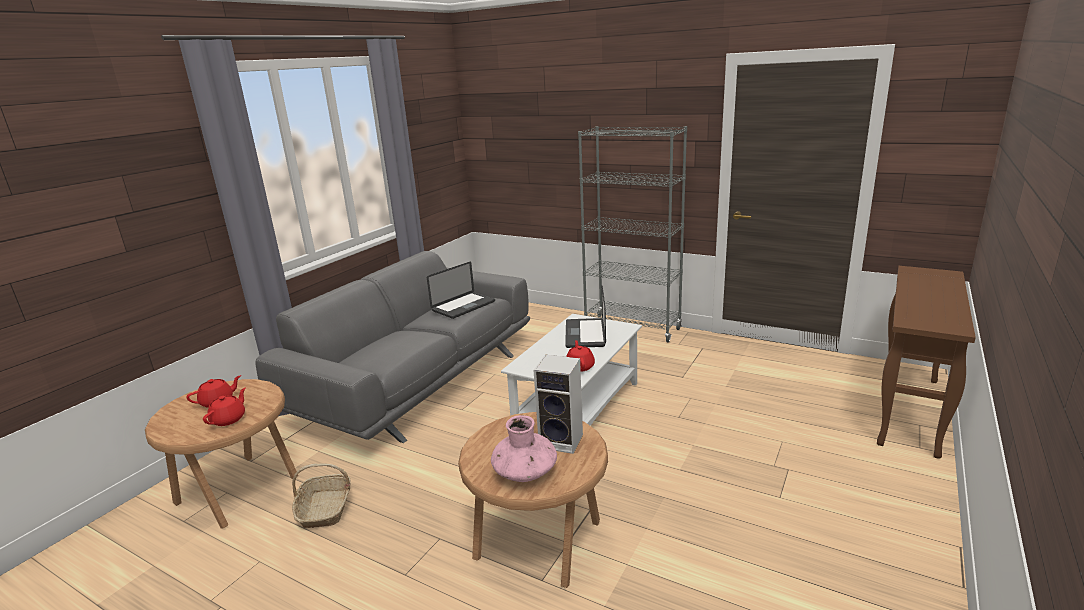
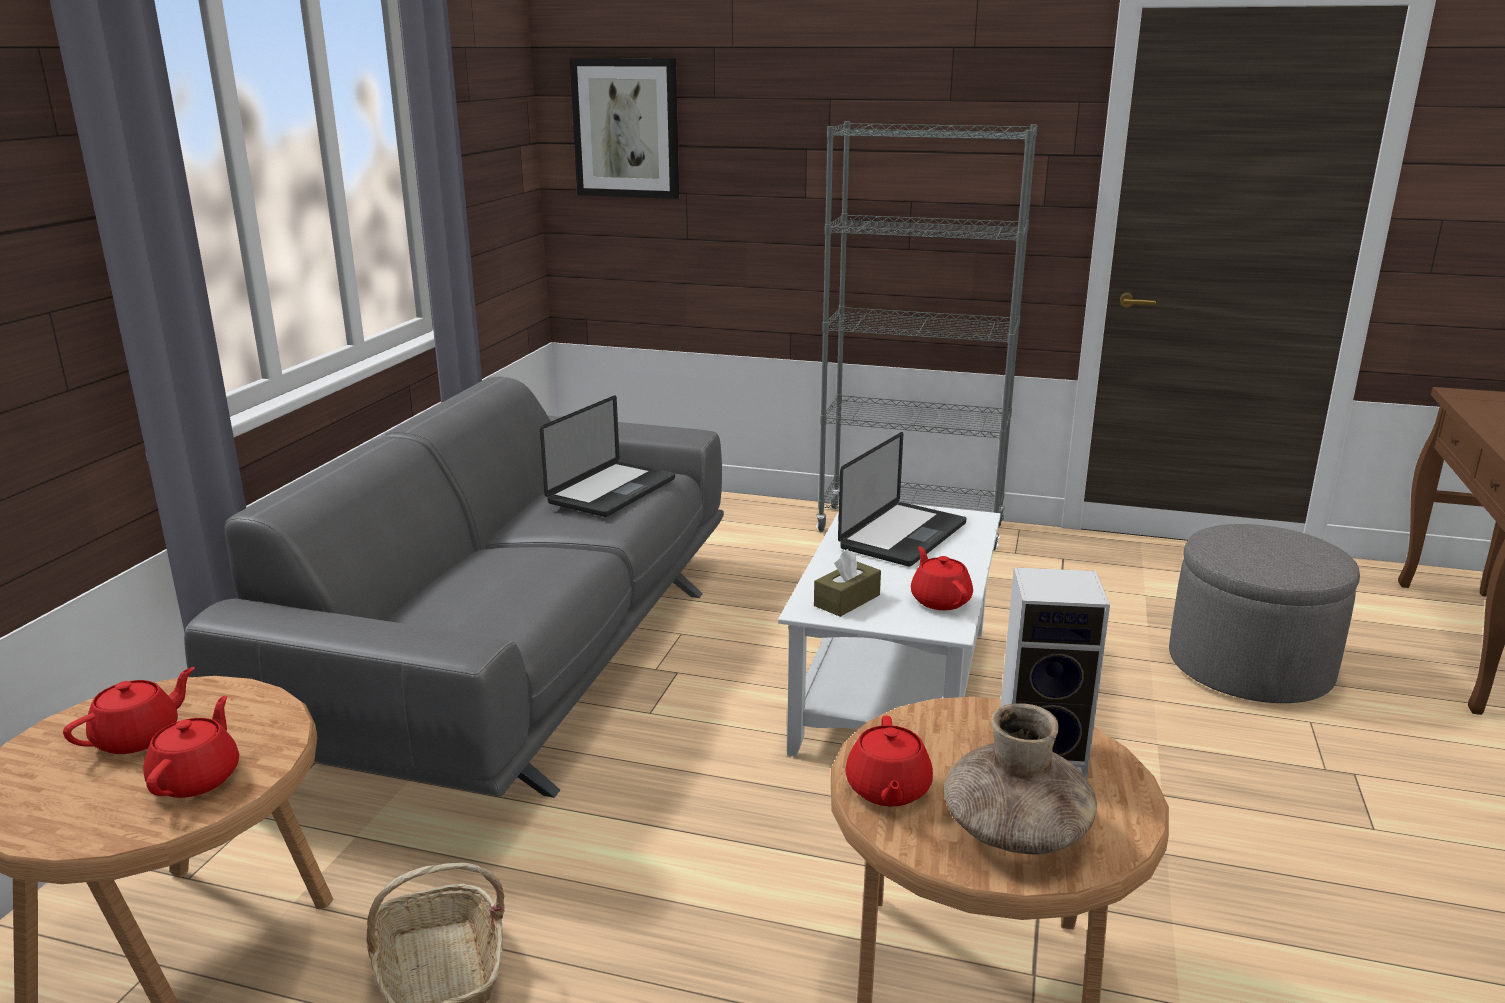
camera: 15 degrees left, 0 degrees up
pink vase [491,415,557,482] -> brown vase [944,703,1097,855]
laptop [565,285,606,348] -> laptop turned 135 degrees counterclockwise [838,432,966,567]
none -> picture [570,58,679,199]
none -> brown tissue box [814,549,881,617]
none -> red teapot [845,716,933,807]
none -> grey ottoman [1169,524,1360,703]

